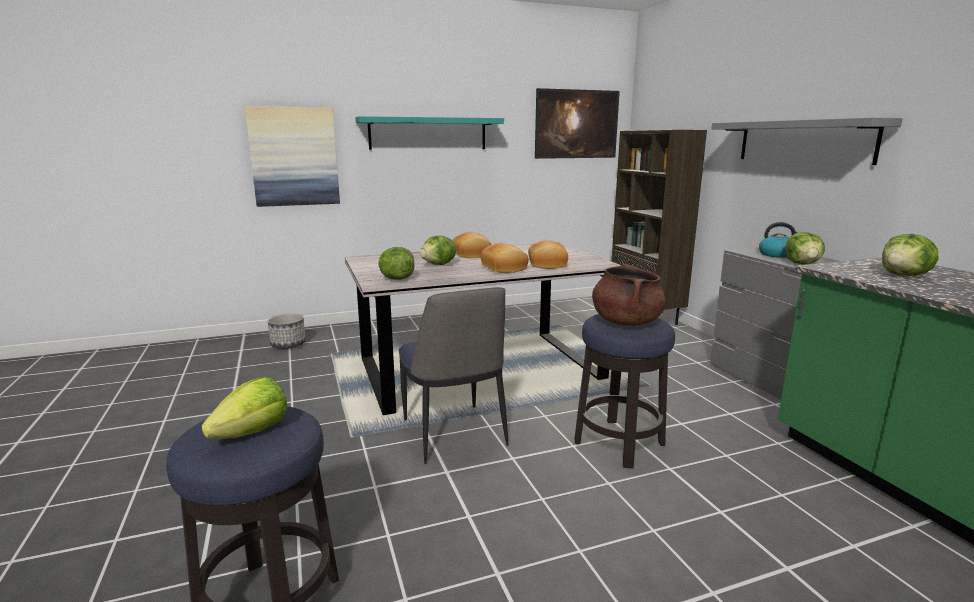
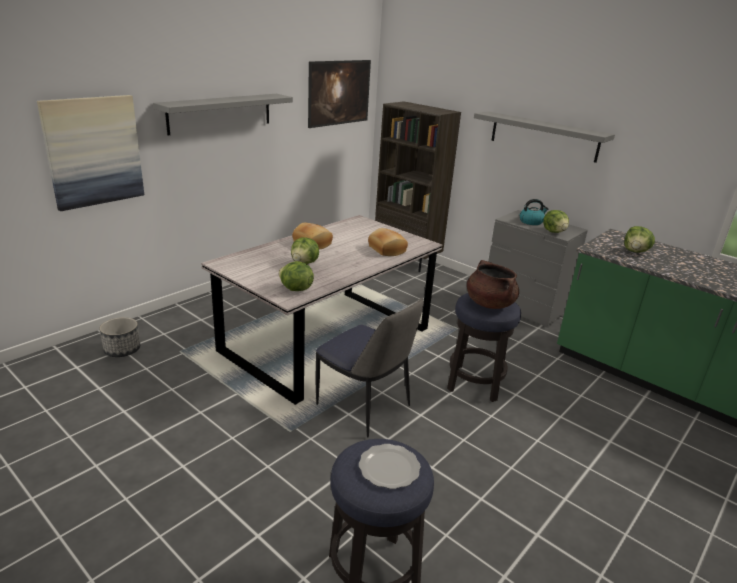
camera: 30 degrees left, 10 degrees up
lettuce [202,377,287,439] -> plate [359,444,421,489]
turquoise shelf [355,116,504,150] -> grey shelf [153,94,293,135]
bread [480,243,529,273] -> none

